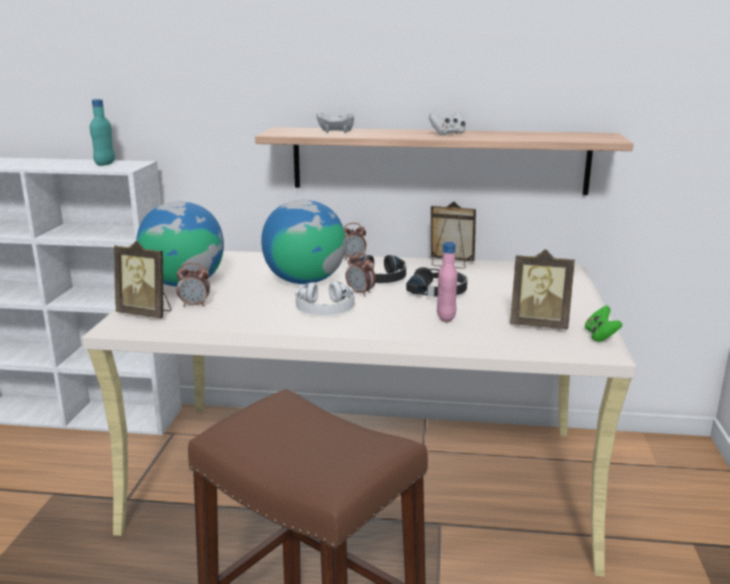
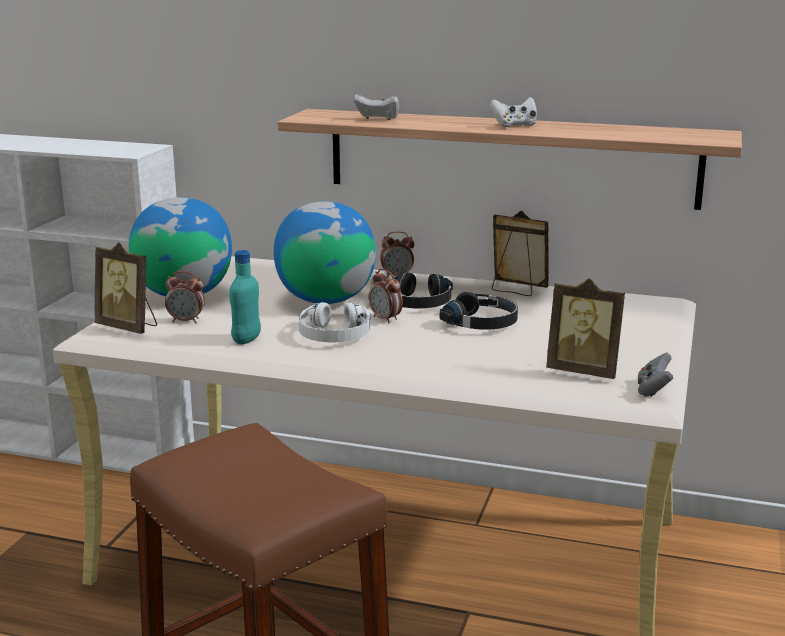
camera: 10 degrees right, 0 degrees up
turquoise bottle [90,99,115,166] -> turquoise bottle moved to [229,250,261,344]
pink bottle [437,242,458,322] -> none
green game controller [585,305,622,342] -> grey game controller [638,352,673,396]

